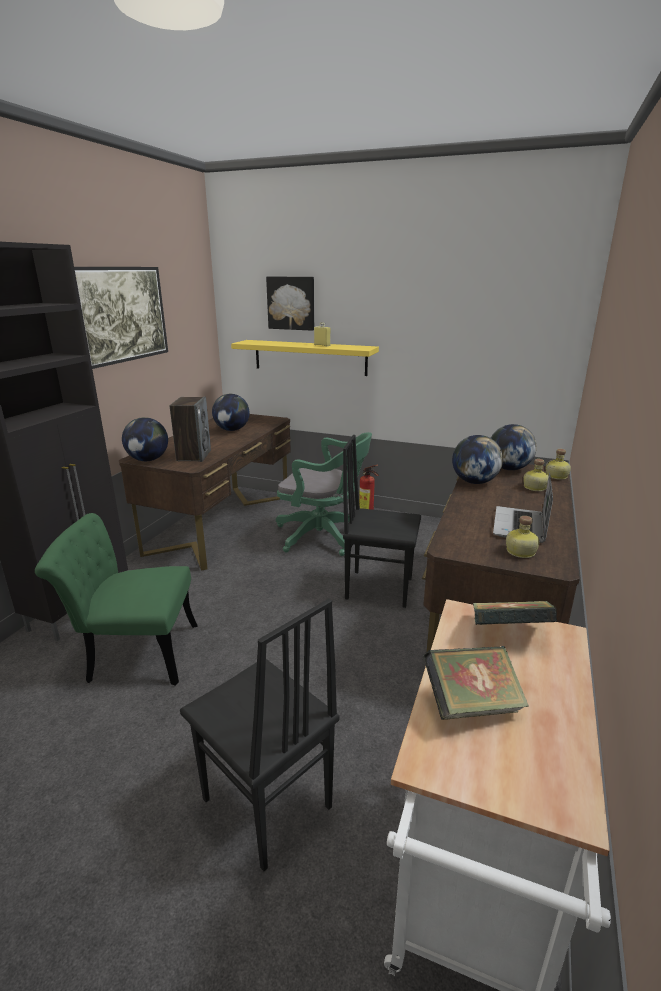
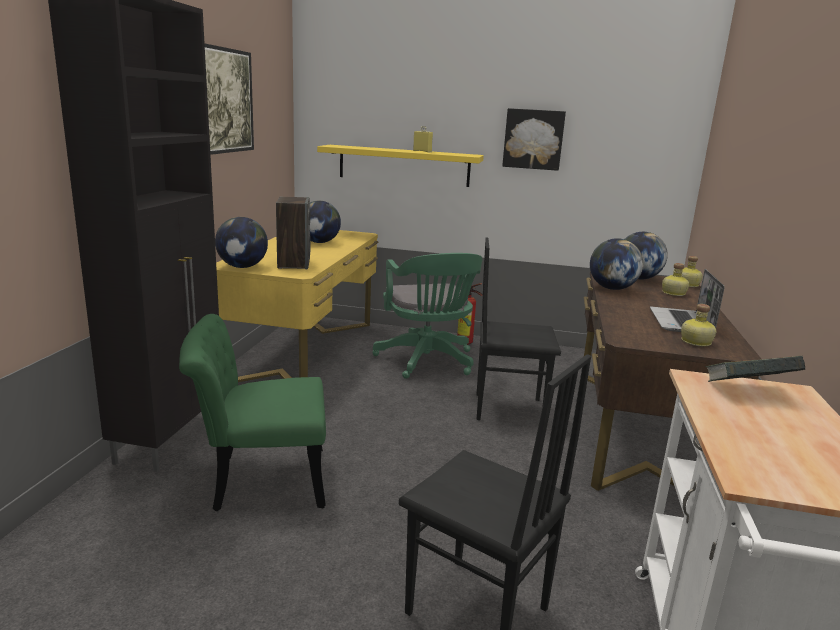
camera: 10 degrees left, 5 degrees down
brown desk [119,414,291,571] -> yellow desk [216,230,378,382]
picture [266,276,314,331] -> picture moved to [502,108,566,171]
green office chair [276,432,372,556] -> green office chair turned 60 degrees clockwise [372,253,483,379]
book [423,646,529,720] -> none

